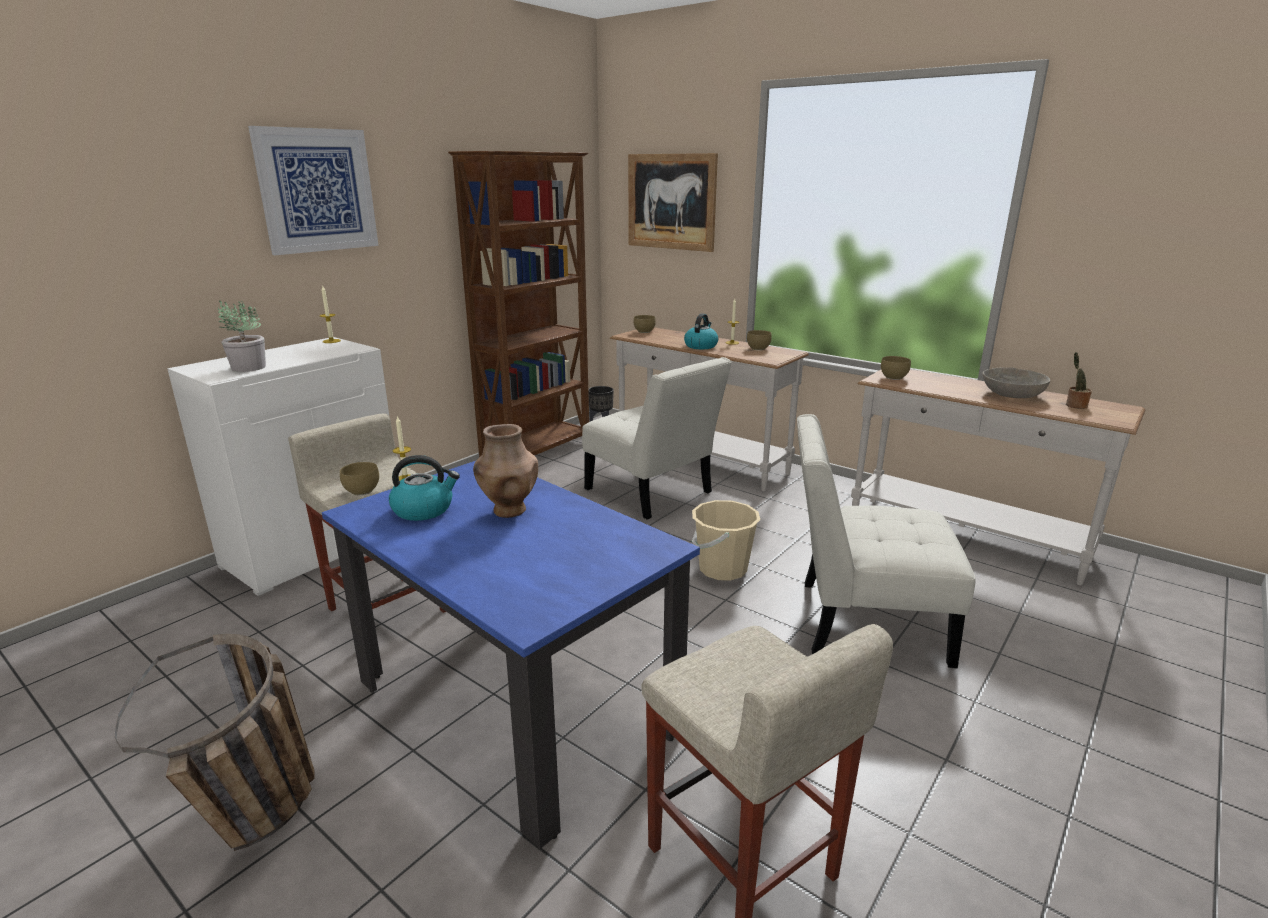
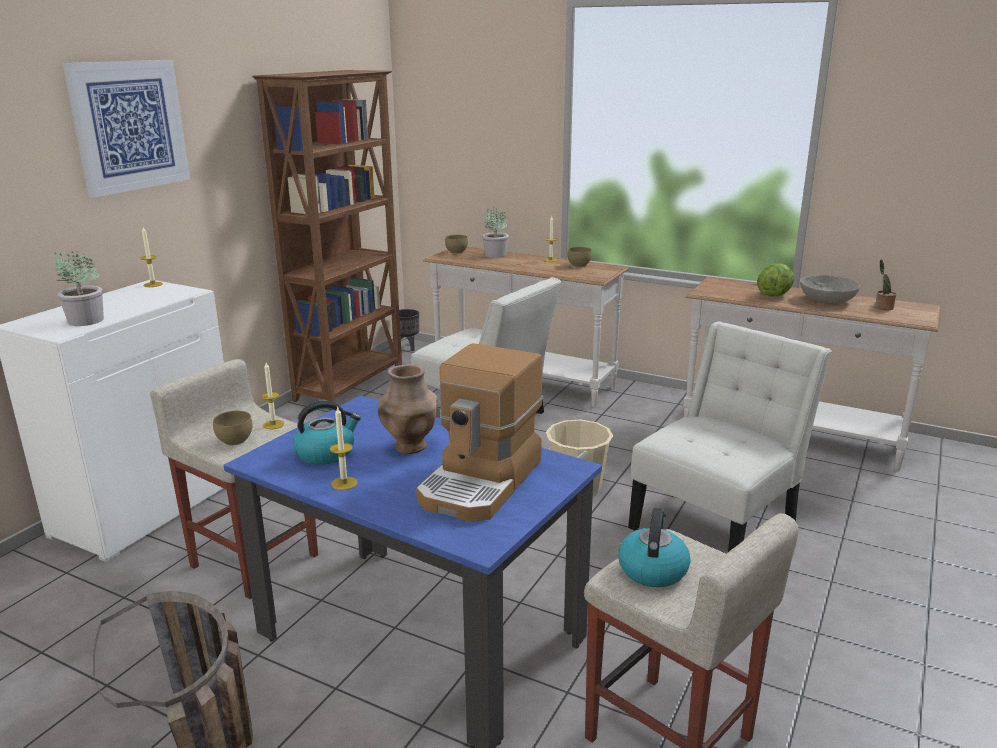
camera: 10 degrees left, 0 degrees up
picture [628,153,718,252] -> none
kettle [684,313,718,349] -> kettle moved to [618,508,691,587]
white chair [797,414,976,668] -> white chair turned 135 degrees clockwise [628,322,832,552]
brown bowl [881,356,911,380] -> none
none -> candle [330,406,358,490]
none -> coffee machine [416,343,543,522]
none -> potted plant [483,206,509,258]
none -> lettuce [757,264,794,297]

